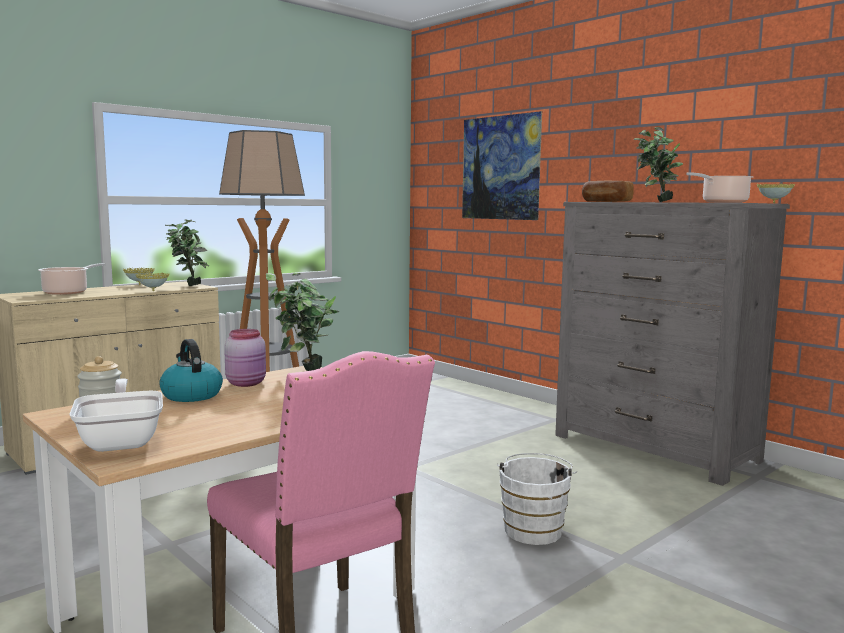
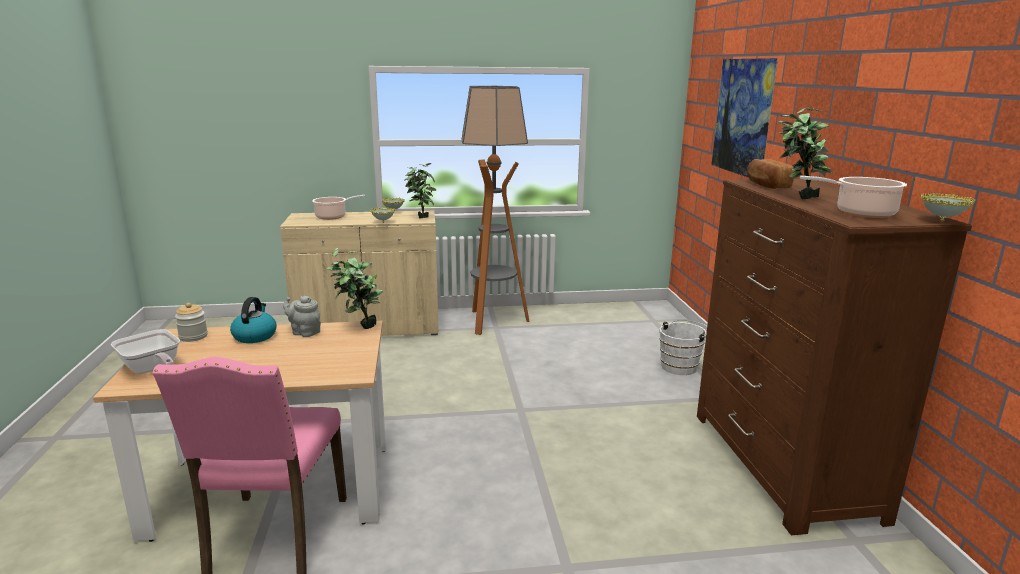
camera: 35 degrees right, 10 degrees up
frying pan [69,378,163,452] -> frying pan turned 120 degrees clockwise [111,329,180,374]
pink jar [224,329,266,387] -> grey teapot [283,296,321,337]
white bucket [497,453,578,545] -> white bucket moved to [659,320,707,375]
grey dresser [555,202,790,486] -> brown dresser [697,179,972,535]

